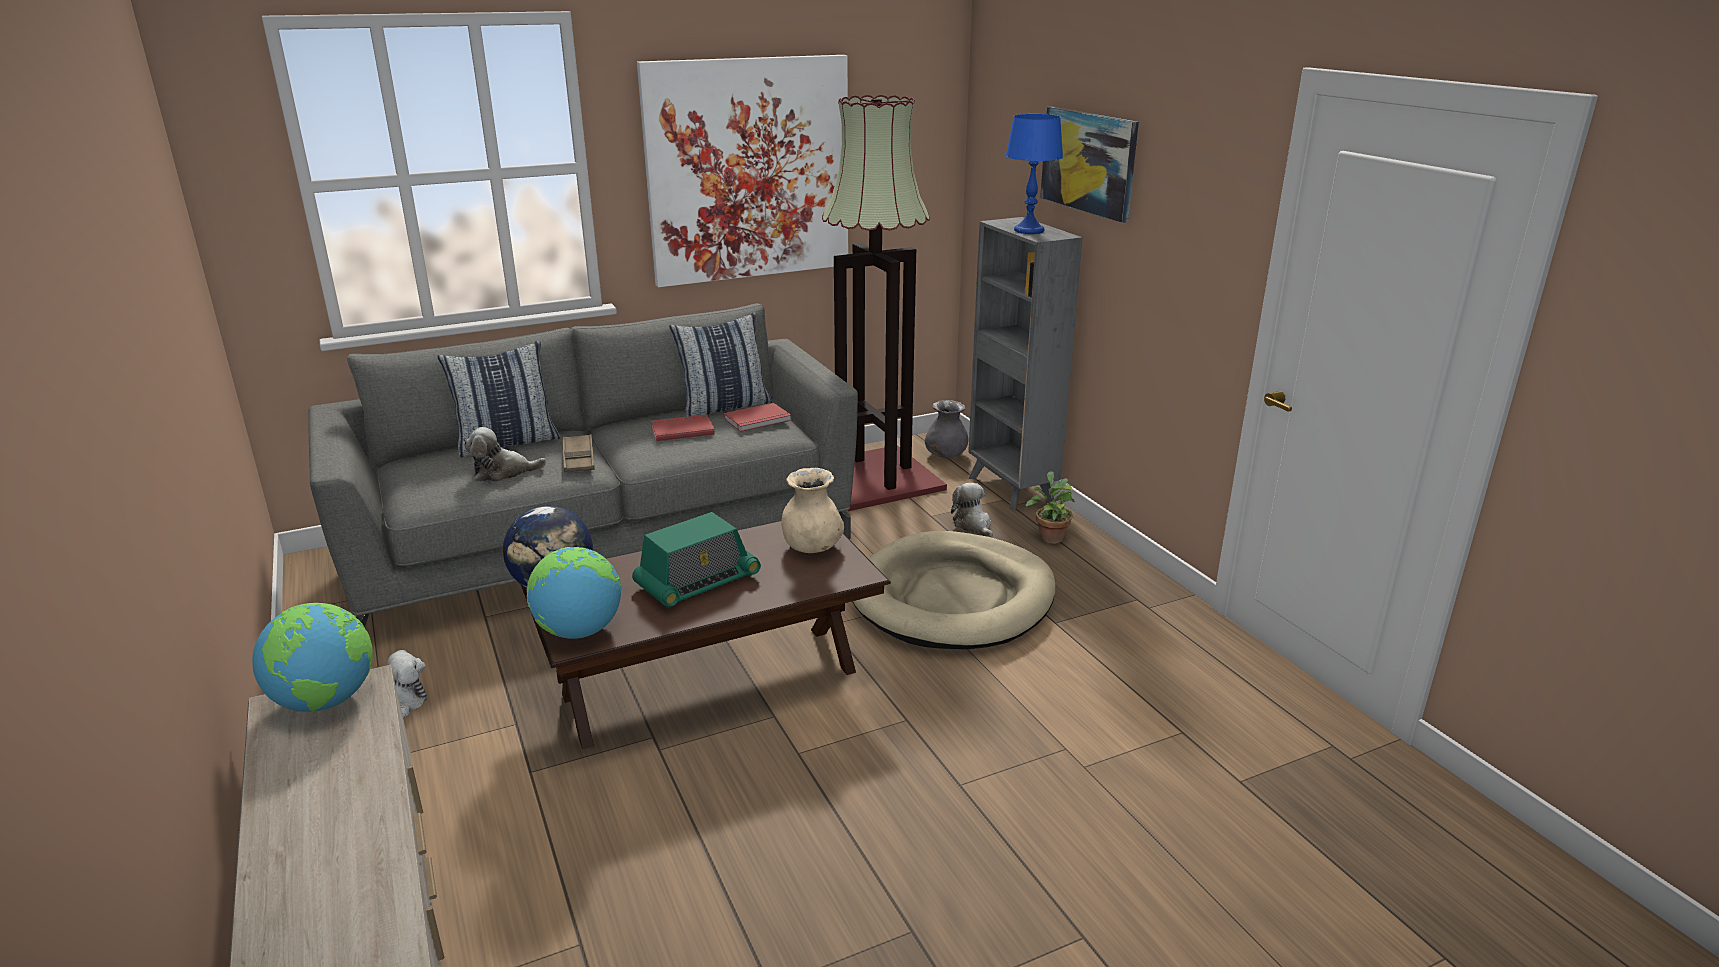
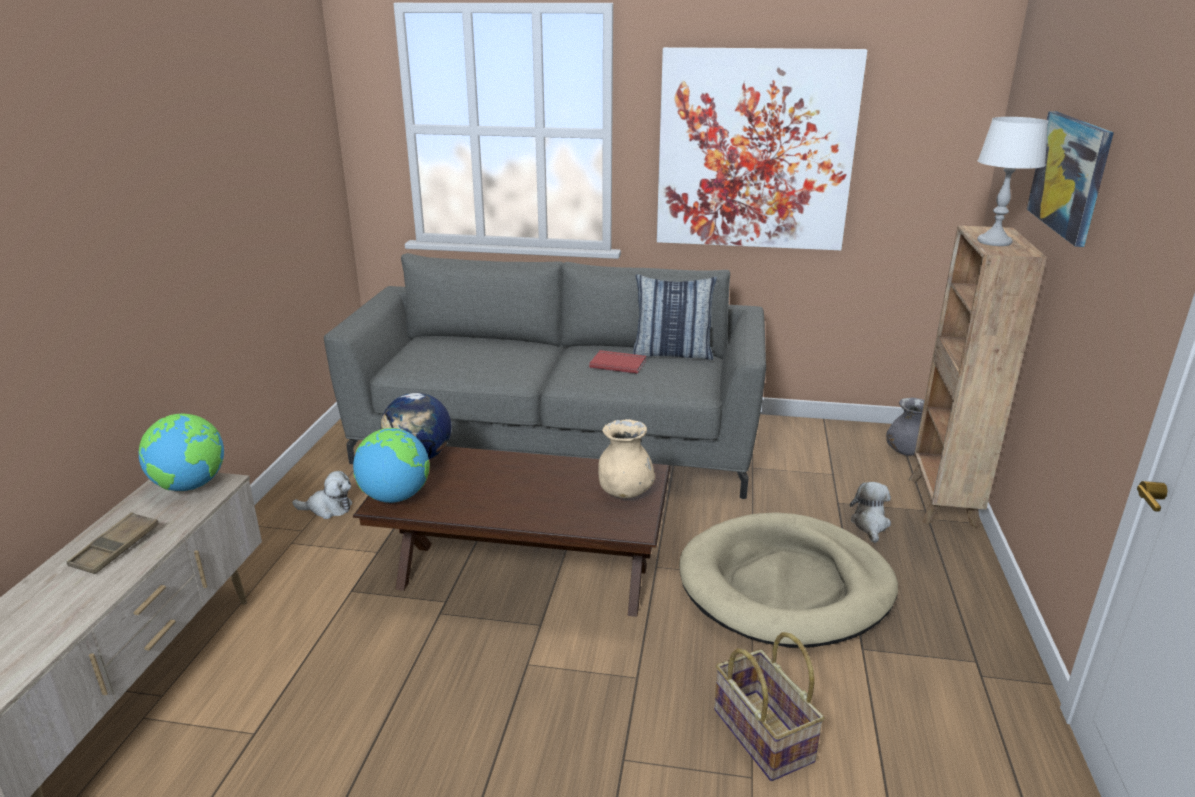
camera: 35 degrees right, 0 degrees up
pillow [437,341,560,458] -> none
plush toy [464,427,546,482] -> none
brown tray [563,434,595,472] -> brown tray moved to [67,512,159,574]
radio [632,512,761,608] -> none
red book [723,403,791,432] -> none
floor lamp [822,95,947,511] -> none
grey bookcase [968,217,1083,510] -> brown bookcase [909,226,1047,529]
blue table lamp [1005,114,1063,234] -> white table lamp [977,117,1048,246]
potted plant [1026,471,1075,544] -> none
none -> basket [714,632,825,781]

